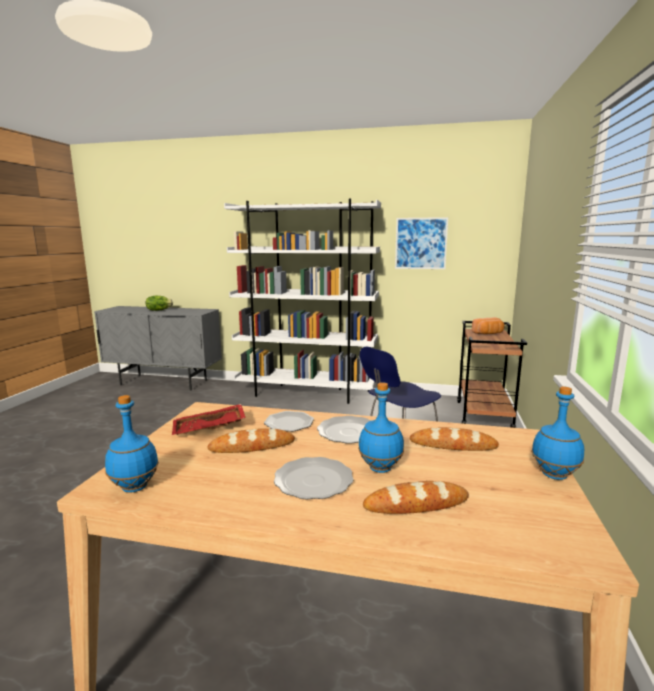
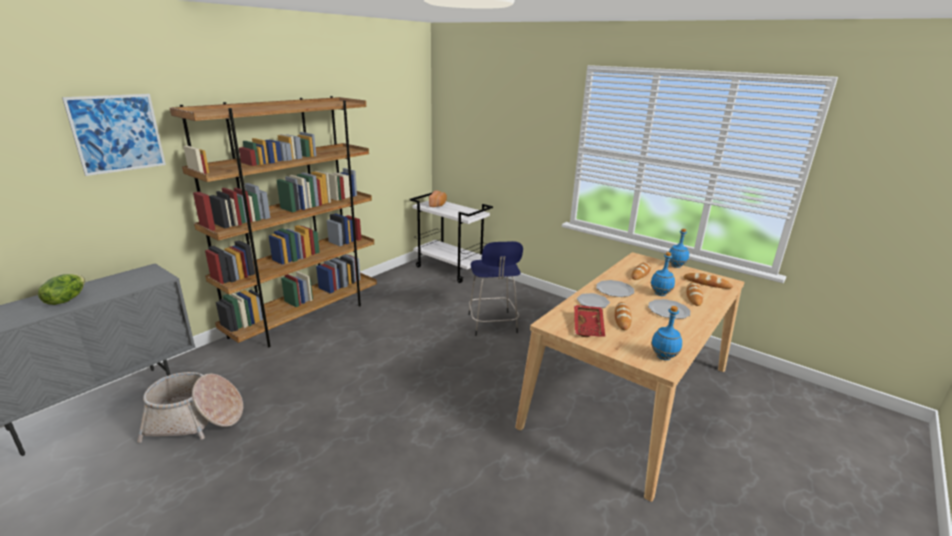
camera: 65 degrees left, 10 degrees up
white bookcase [224,199,381,404] -> brown bookcase [170,96,377,347]
picture [395,217,448,269] -> picture moved to [62,94,166,176]
brown cart [457,321,527,428] -> white cart [410,192,493,283]
none -> basket [137,372,243,443]
none -> bread [684,273,733,289]

